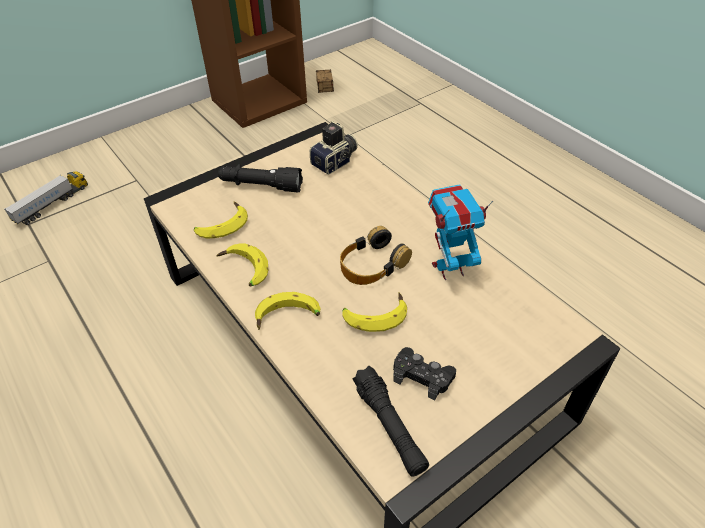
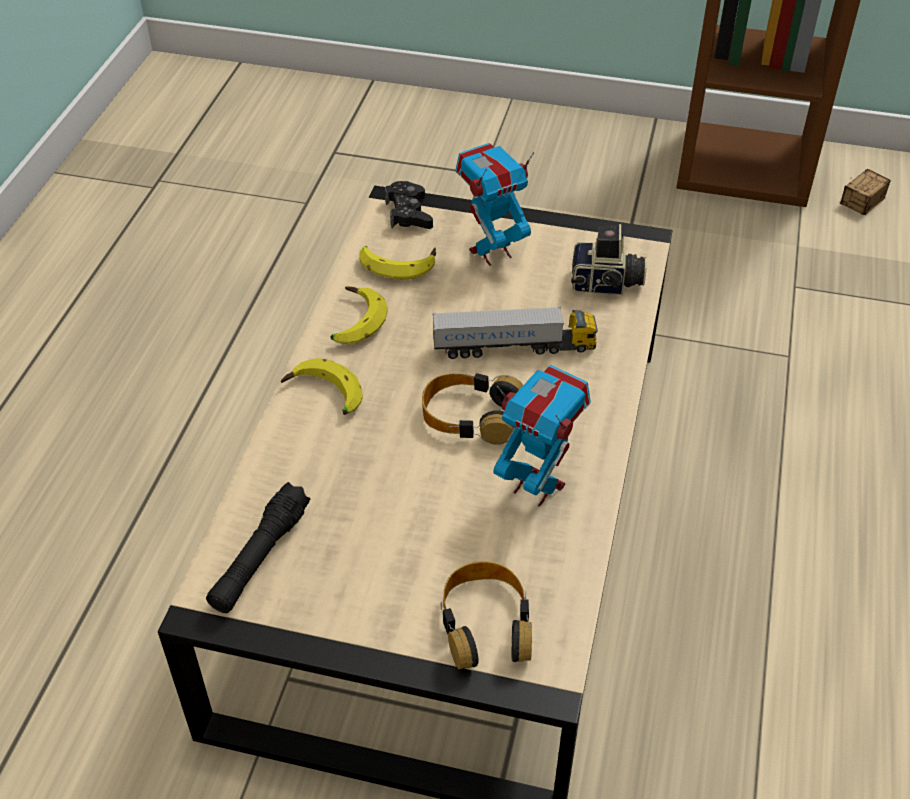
camera: 50 degrees right, 0 degrees up
toy truck [4,171,88,225] -> toy truck moved to [433,306,598,359]
black flashlight [218,164,303,192] -> toy robot [455,143,534,266]
banana [342,292,407,332] -> none
black game controller [393,347,456,400] -> black game controller moved to [385,181,433,229]
none -> headphones [441,561,532,669]

